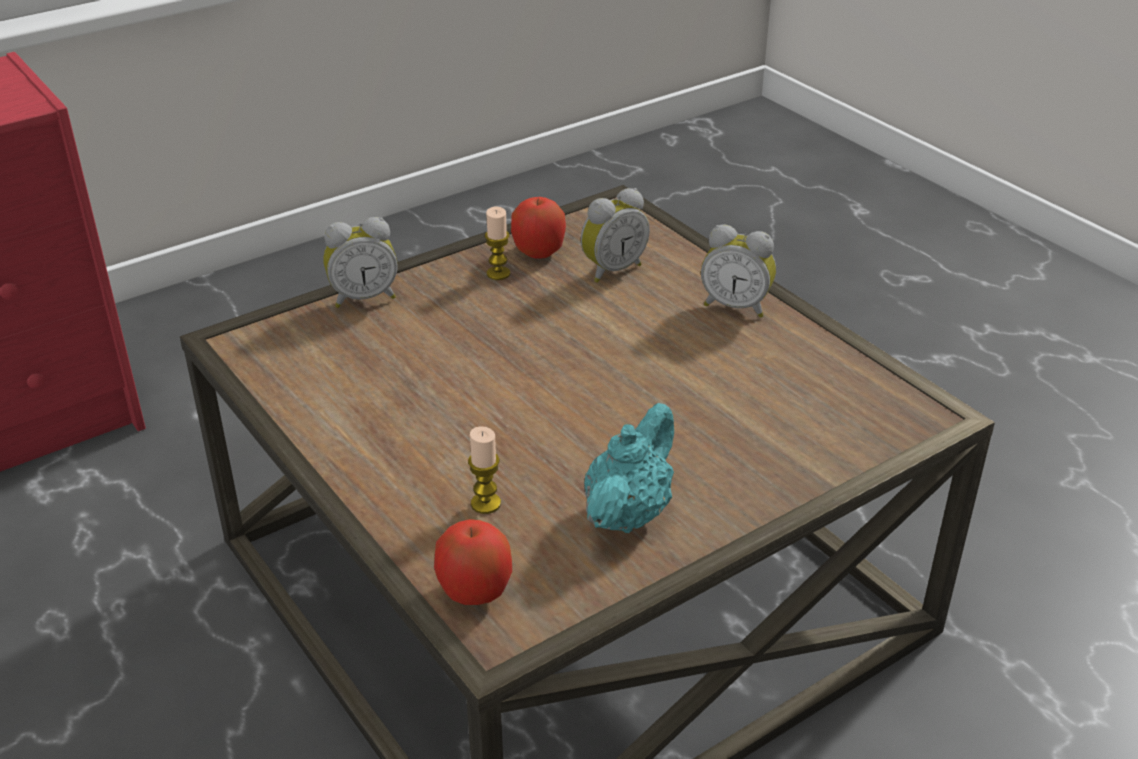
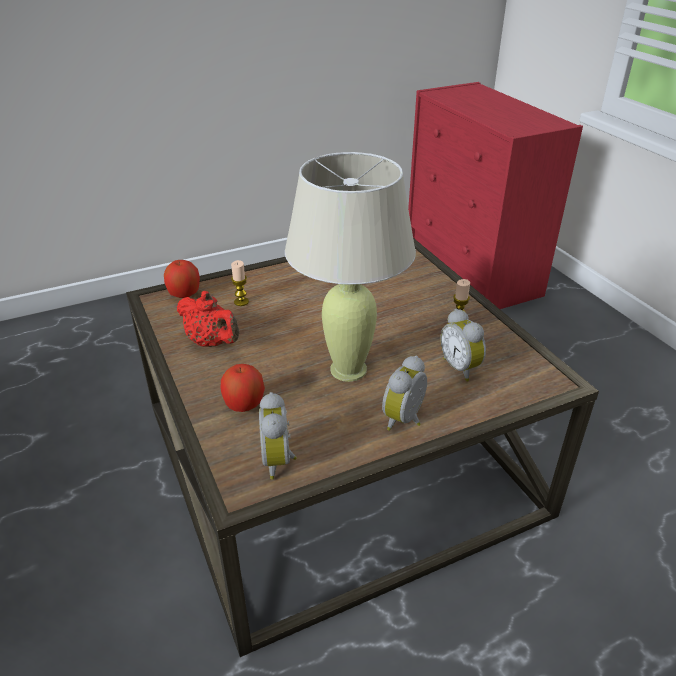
camera: 100 degrees right, 0 degrees up
alarm clock [323,217,398,308] -> alarm clock moved to [259,392,297,479]
apple [511,197,566,259] -> apple moved to [221,364,265,412]
turquoise teapot [584,403,674,533] -> red teapot [177,291,239,347]
none -> beige table lamp [285,152,416,382]

